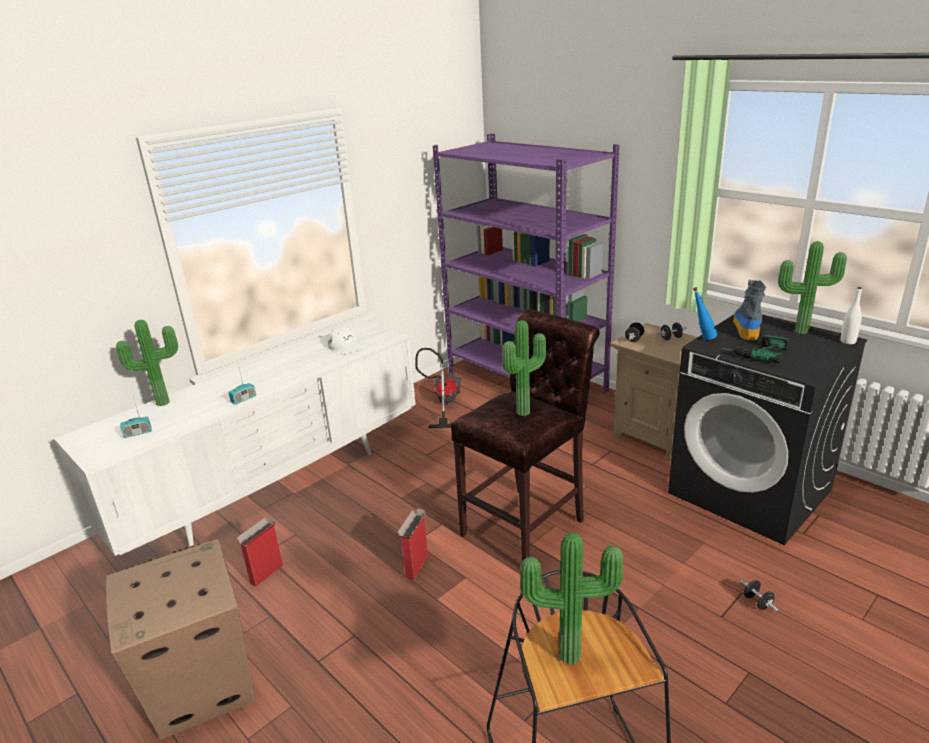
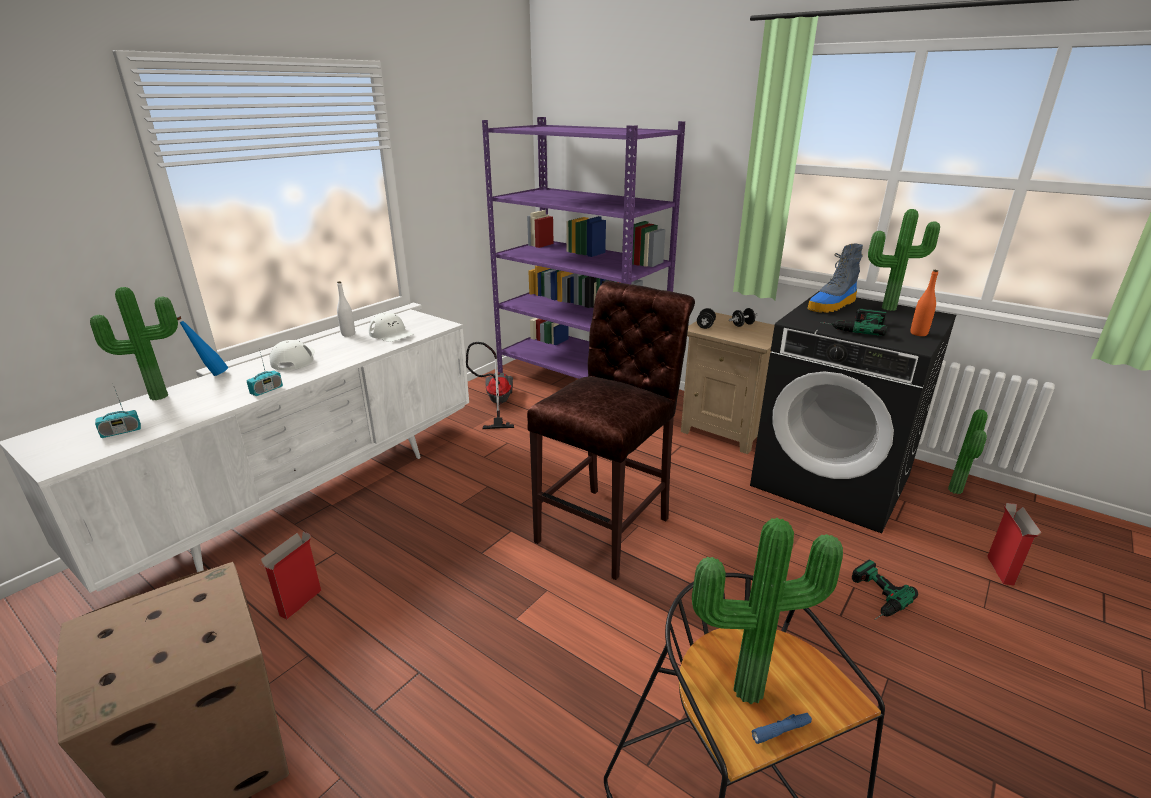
camera: 10 degrees left, 0 degrees up
cardboard box [398,508,428,580] -> cardboard box moved to [987,503,1042,585]
potted plant [503,320,546,416] -> potted plant moved to [948,410,988,494]
blue bottle [693,287,717,340] -> blue bottle moved to [177,316,228,376]
boot [733,280,766,340] -> boot turned 135 degrees counterclockwise [807,244,863,313]
black dumbbell [741,580,778,611] -> power drill [852,560,918,620]
white bottle [841,287,862,344] -> white bottle moved to [337,281,355,337]
none -> white cap [269,340,315,370]
none -> blue flashlight [751,713,812,744]
none -> orange bottle [911,270,938,336]

